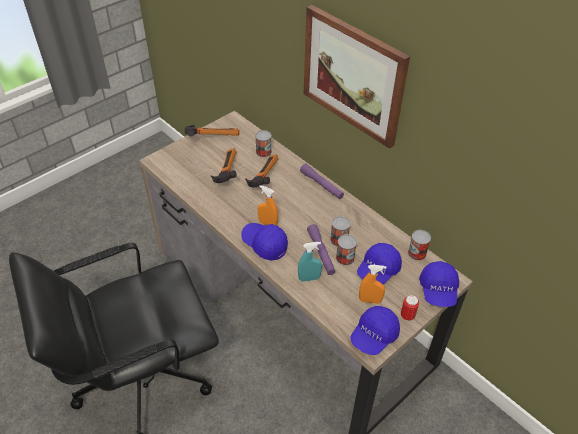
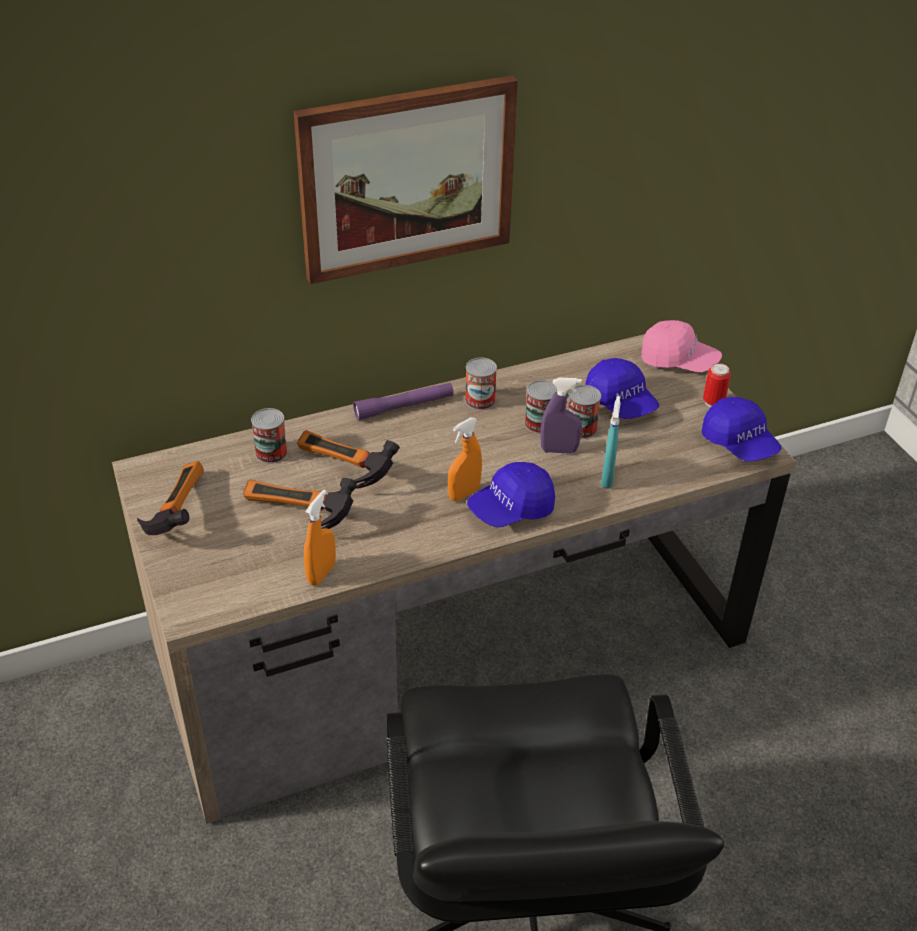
camera: 70 degrees left, 5 degrees down
purple flashlight [307,224,336,275] -> purple spray bottle [540,378,582,454]
orange spray bottle [359,265,387,304] -> orange spray bottle moved to [304,490,336,586]
can [408,230,431,261] -> can moved to [465,357,497,410]
blue cap [419,261,459,307] -> pink cap [641,320,722,372]

